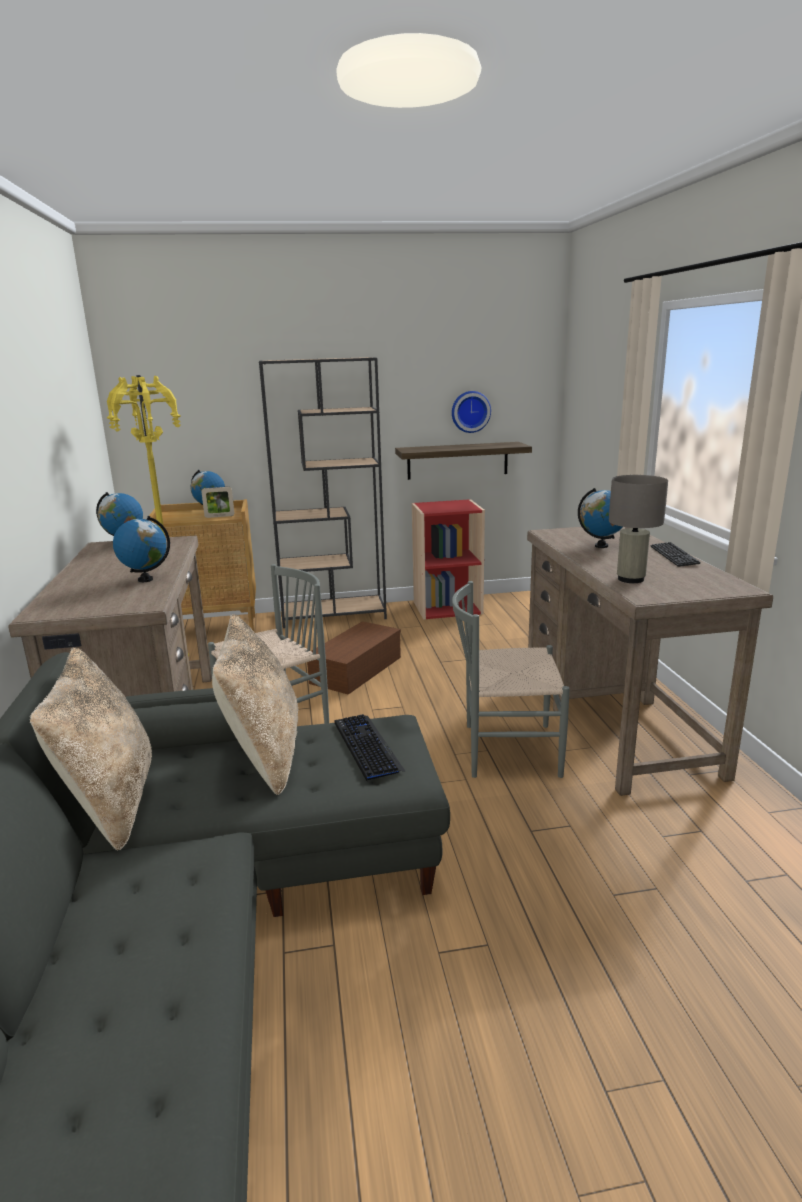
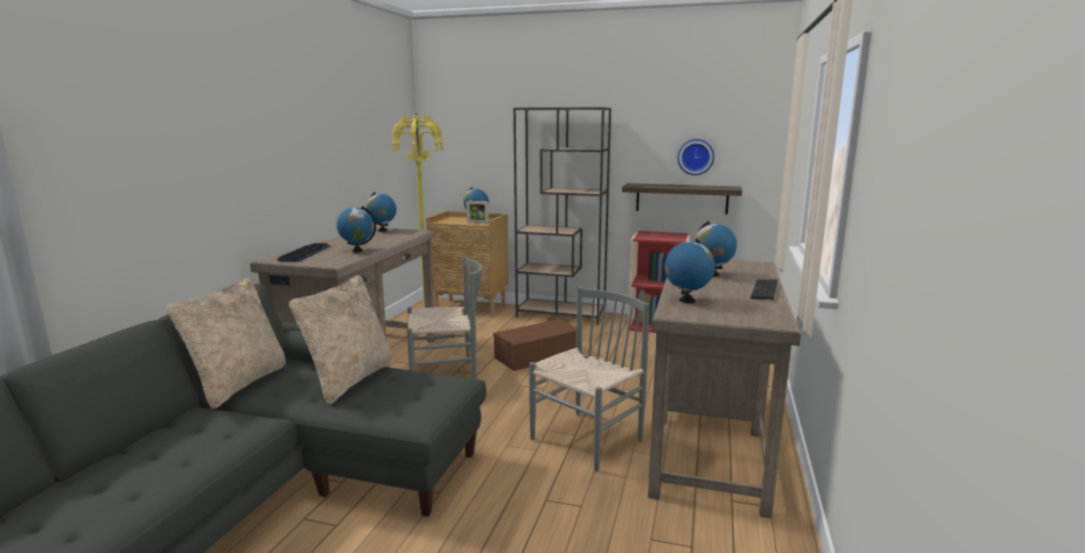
camera: 25 degrees right, 5 degrees down
keyboard [335,714,406,782] -> keyboard moved to [278,243,330,262]
grey chair [452,581,569,778] -> grey chair turned 105 degrees clockwise [529,287,649,471]
grey table lamp [609,475,668,583] -> globe [665,238,715,303]

